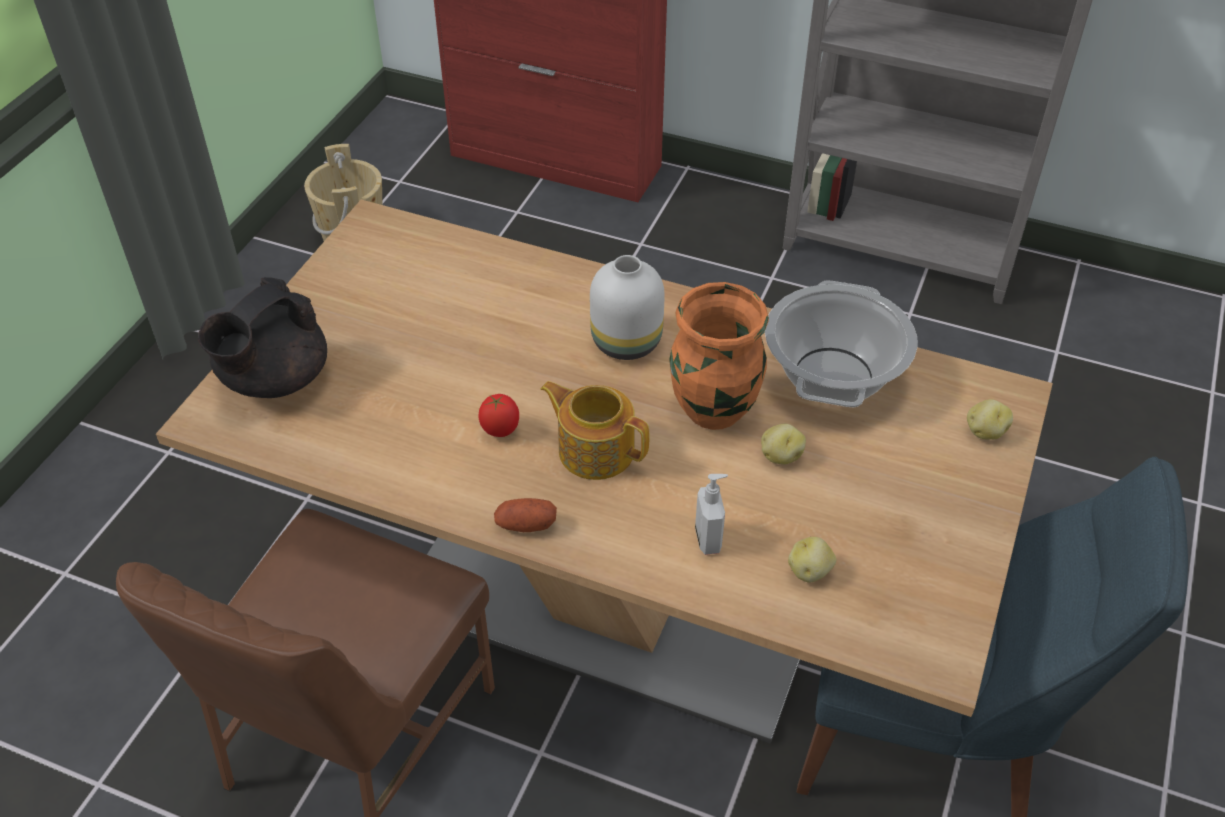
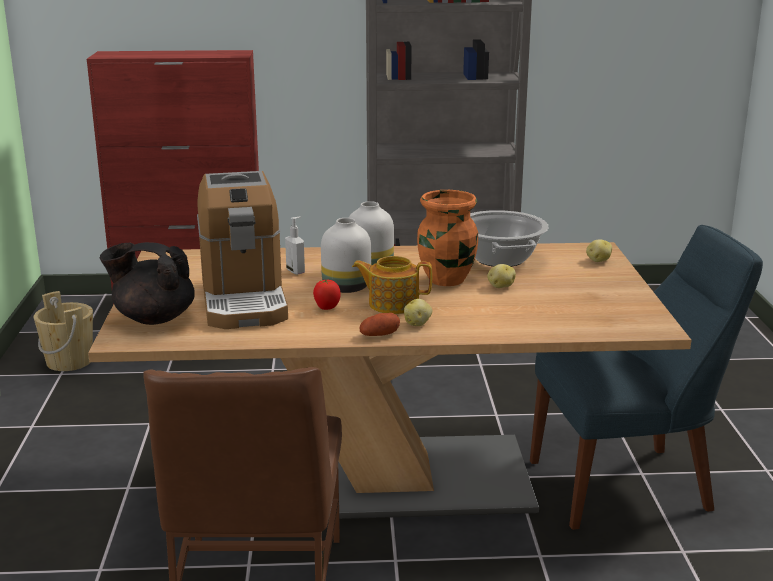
camera: 25 degrees left, 25 degrees down
black teapot [198,277,327,398] -> black teapot turned 90 degrees clockwise [100,242,195,325]
soap dispenser [695,474,728,555] -> soap dispenser moved to [285,217,305,275]
potato [788,537,836,583] -> potato moved to [404,299,432,326]
none -> coffee machine [197,171,288,329]
none -> white vase [321,218,371,293]

